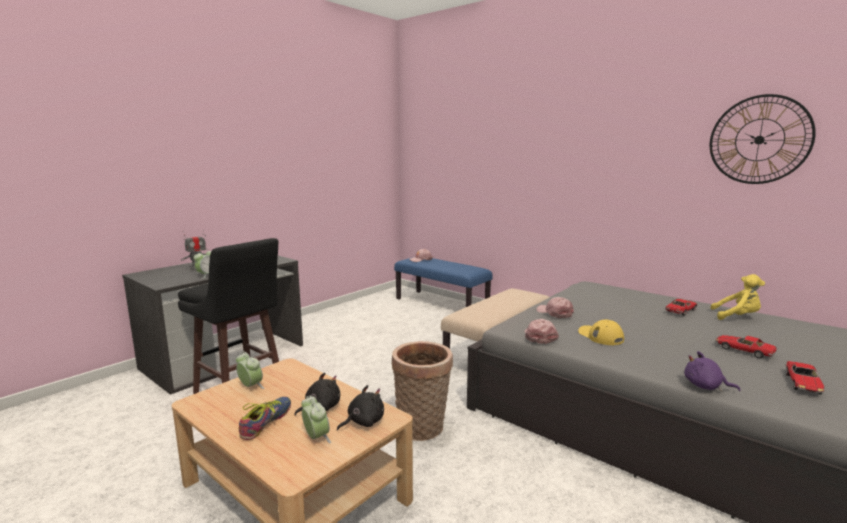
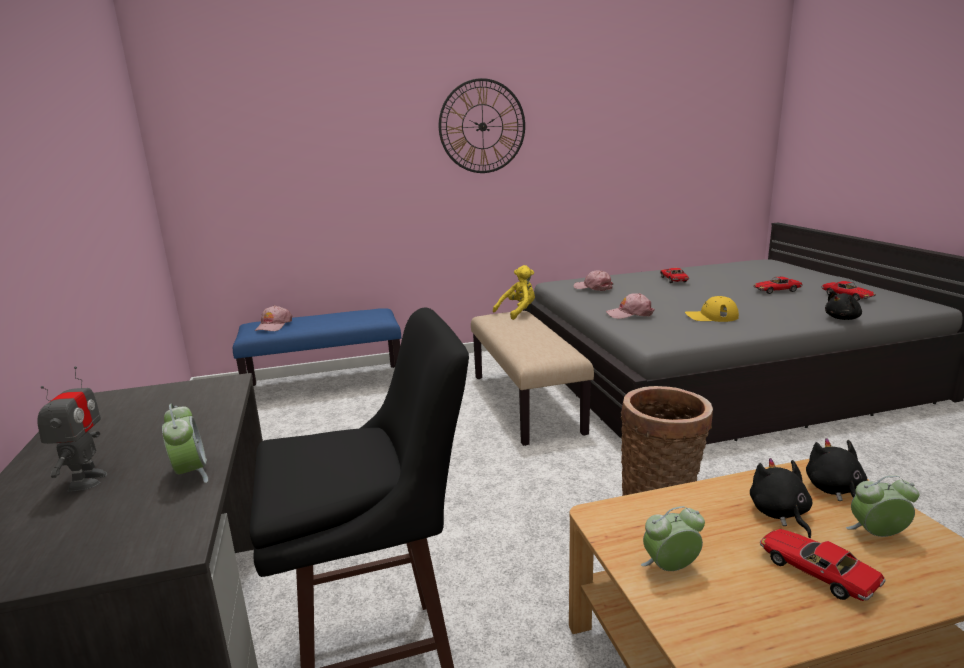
camera: 55 degrees left, 5 degrees up
shoe [239,397,291,440] -> toy car [760,529,885,601]
pink cap [524,319,559,344] -> pink cap moved to [574,270,613,291]
purple plush toy [684,351,741,392] -> black plush toy [825,291,862,320]
wall clock [710,94,816,184] -> wall clock moved to [439,78,525,173]
yellow plush toy [710,274,765,320] -> yellow plush toy moved to [493,265,535,320]

